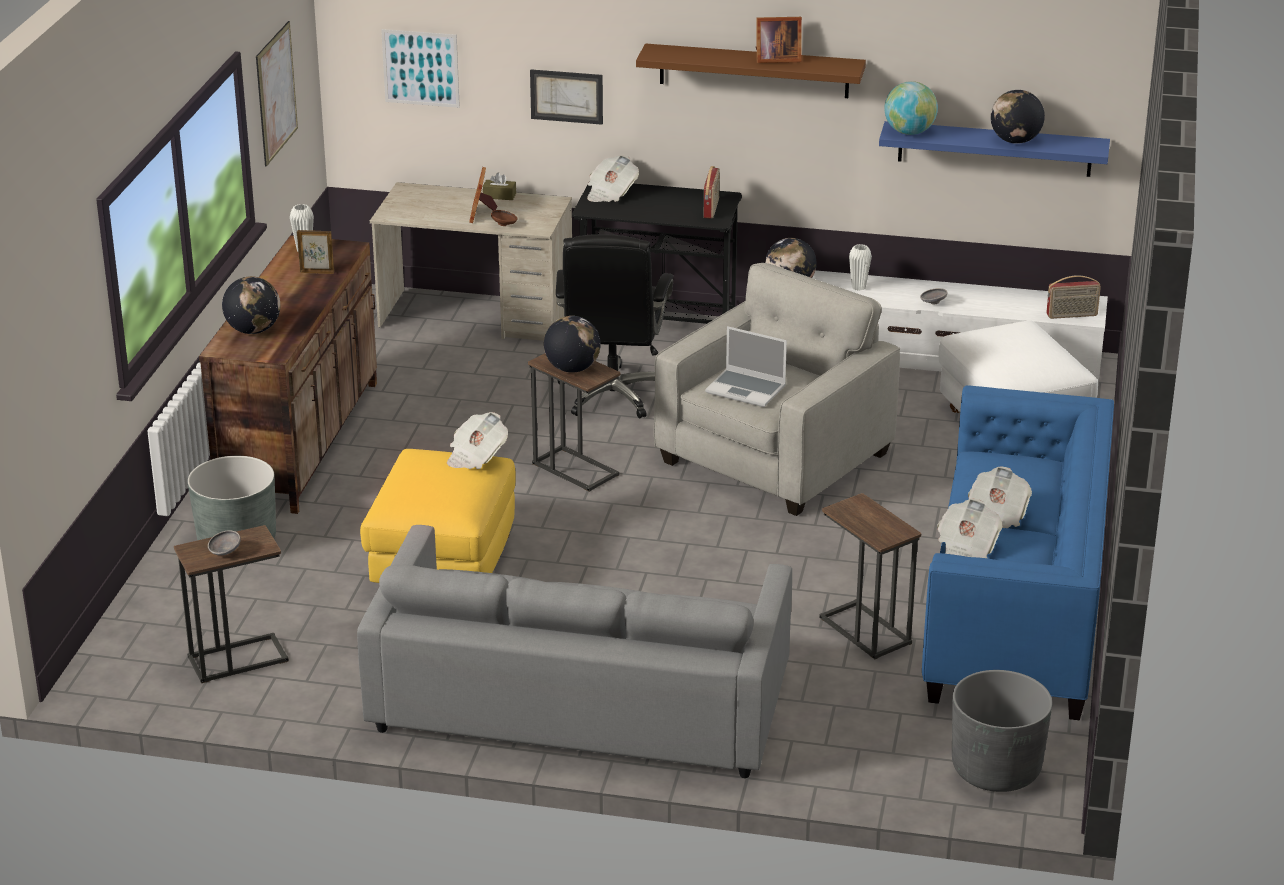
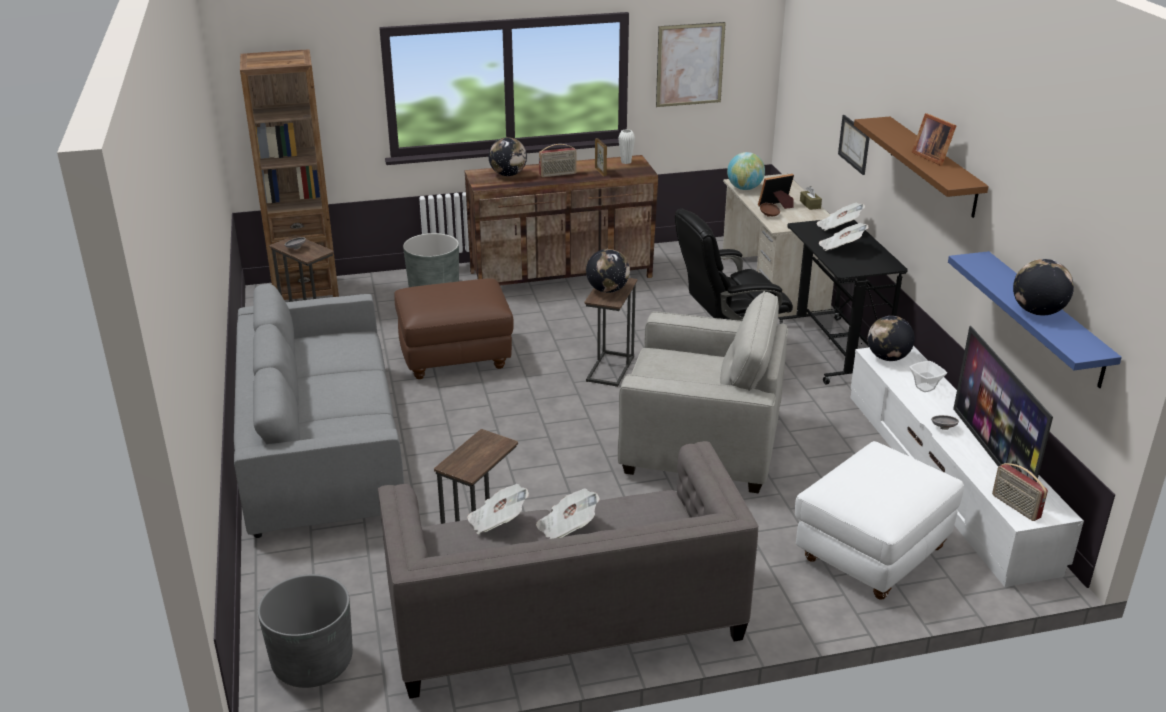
camera: 65 degrees right, 0 degrees up
yellow ottoman [360,449,516,583] -> brown ottoman [394,278,514,379]
picture [381,29,460,108] -> none
newspaper [447,412,508,469] -> newspaper moved to [819,223,868,251]
radio [703,166,720,219] -> radio moved to [539,144,576,177]
laptop [705,326,787,407] -> none
white vase [849,244,872,291] -> bowl [909,361,947,392]
globe [884,81,938,135] -> globe moved to [727,152,765,190]
blue sofa [922,385,1114,720] -> grey sofa [378,441,758,699]
none -> brown bookcase [240,49,339,300]
none -> television [953,326,1053,482]

